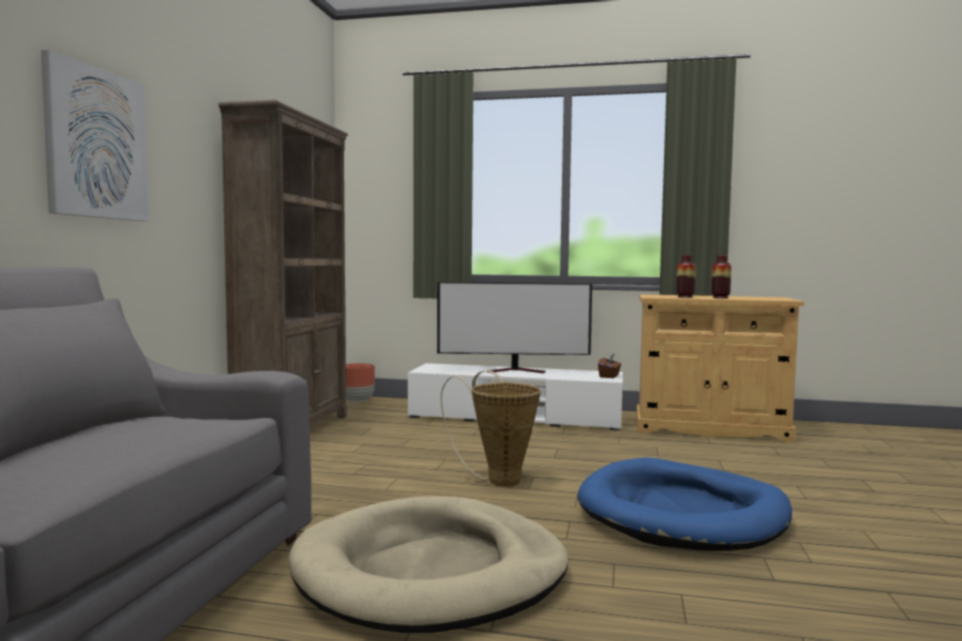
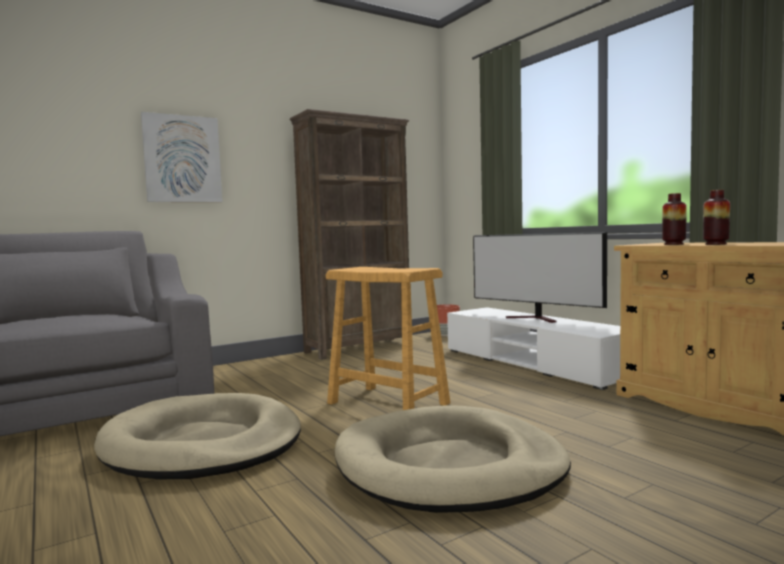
camera: 45 degrees right, 0 degrees up
basket [440,371,541,486] -> beige stool [326,267,450,410]
blue dog bed [578,458,792,551] -> beige dog bed [335,405,571,513]
brown tissue box [598,354,621,378] -> none

